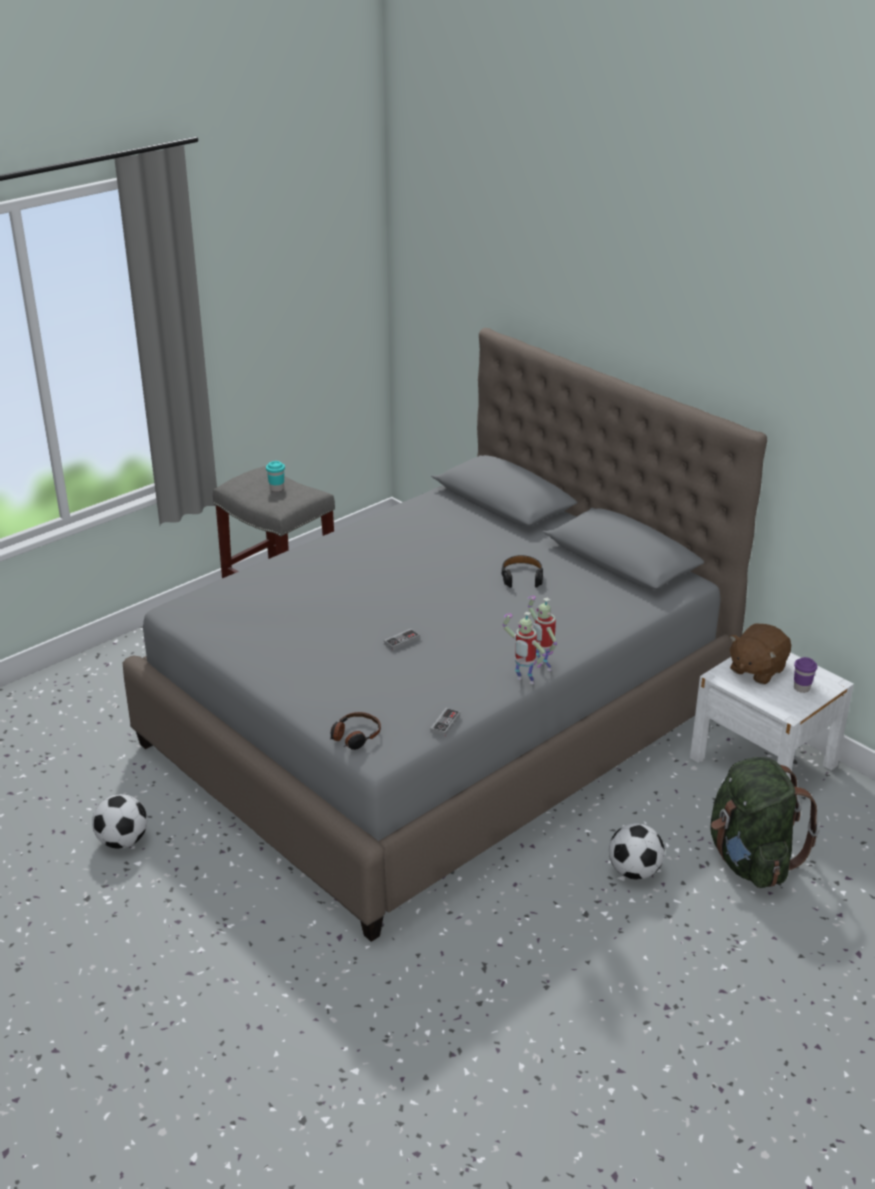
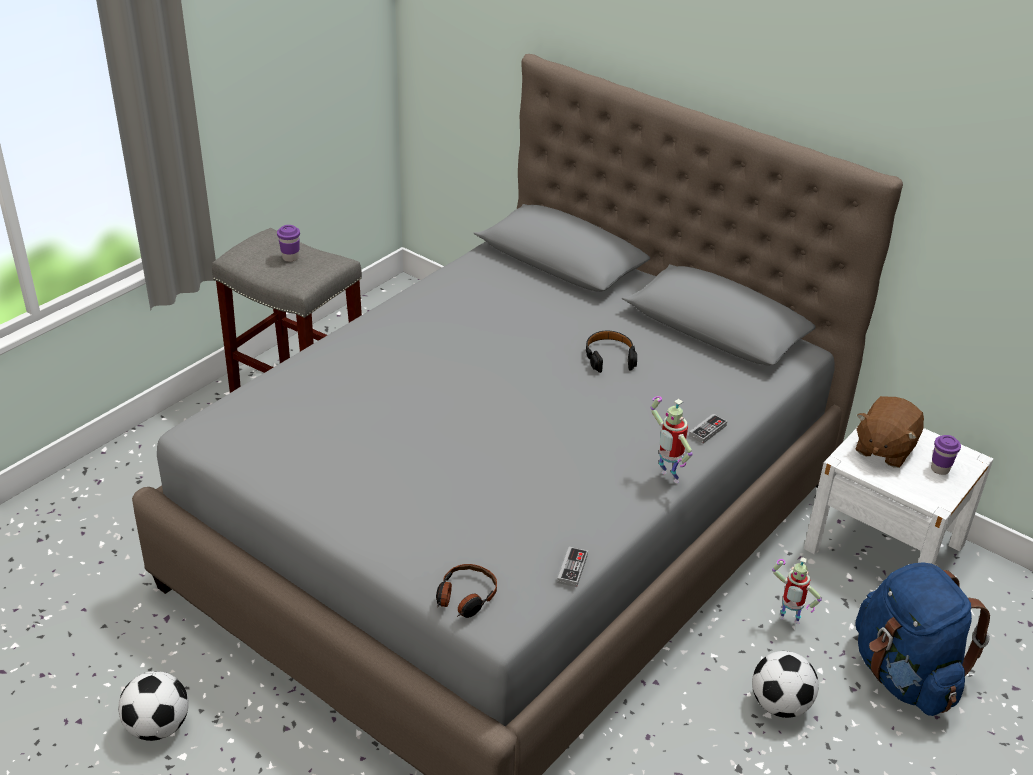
camera: 10 degrees left, 5 degrees up
turquoise cup [266,461,285,492] -> purple cup [277,225,300,262]
game controller [384,629,420,651] -> game controller moved to [689,414,727,444]
toy robot [503,612,546,684] -> toy robot moved to [772,557,822,624]
green backpack [710,757,819,888] -> blue backpack [856,562,990,716]

